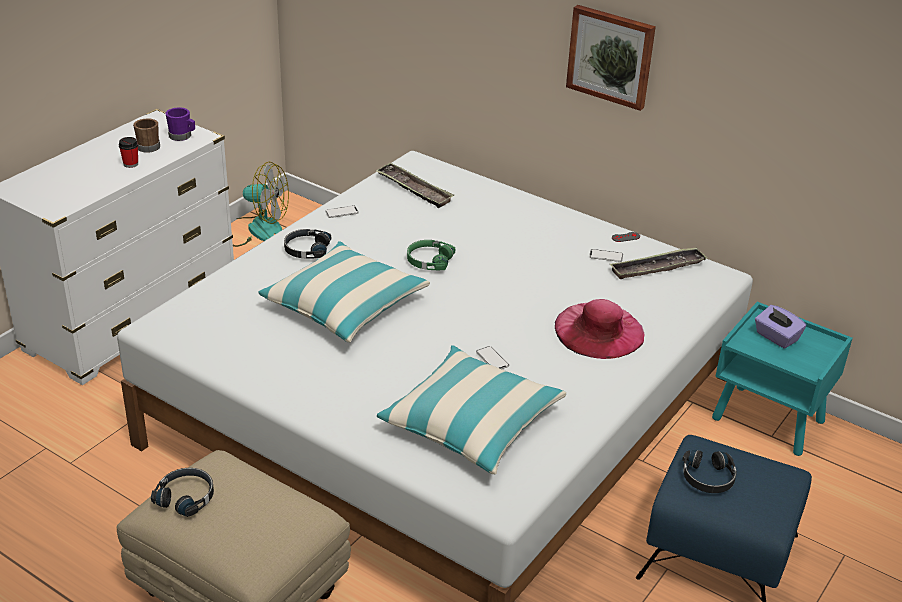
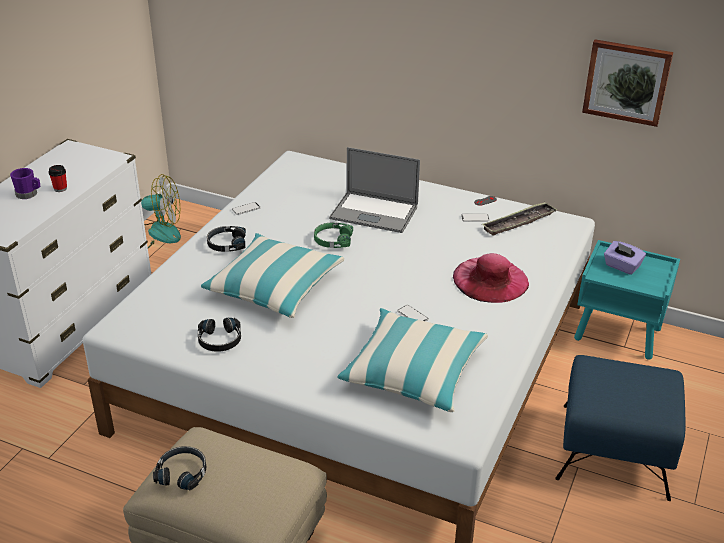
camera: 10 degrees left, 0 degrees up
brown mug [133,119,160,153] -> none
purple mug [166,107,195,141] -> purple mug moved to [10,168,41,199]
tray [376,163,454,208] -> none
picture [566,5,656,111] -> picture moved to [582,39,673,127]
black headphones [682,450,737,493] -> black headphones moved to [198,318,241,352]
none -> laptop [329,147,420,233]

